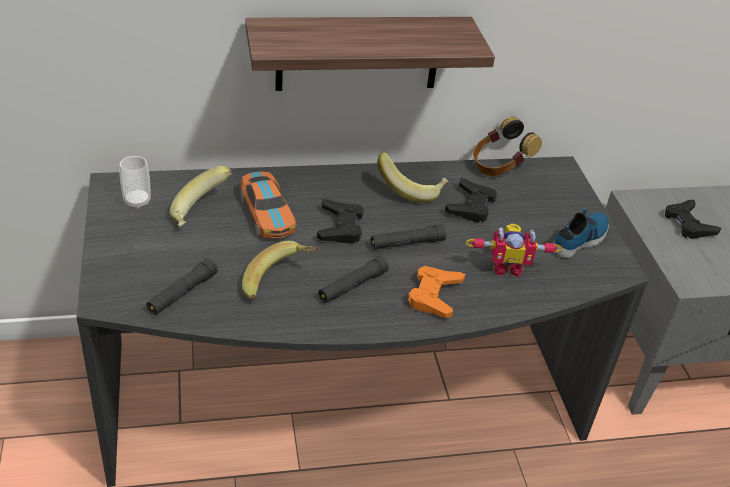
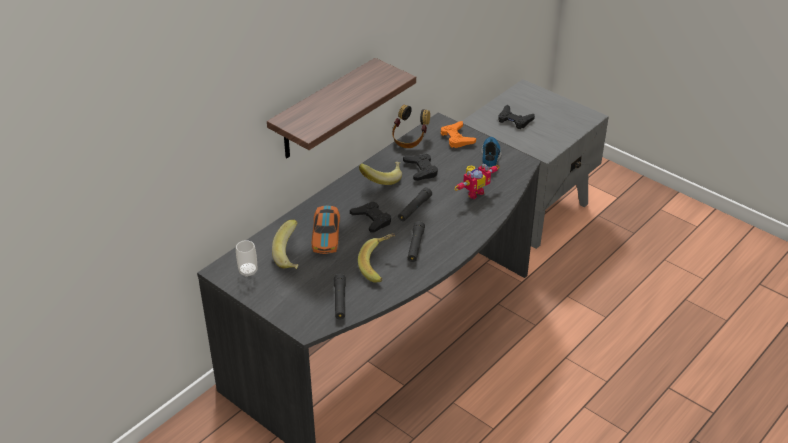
camera: 35 degrees left, 0 degrees up
toy car [240,171,297,238] -> toy car turned 60 degrees clockwise [311,206,340,254]
orange game controller [408,266,465,318] -> orange game controller moved to [441,121,476,148]

